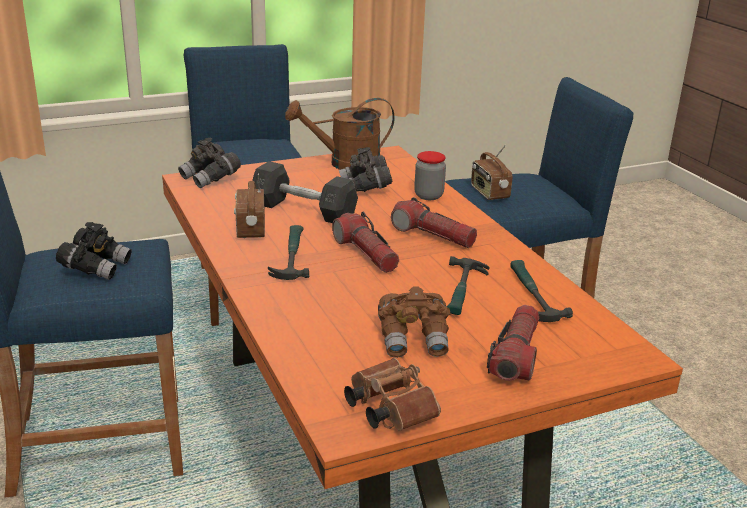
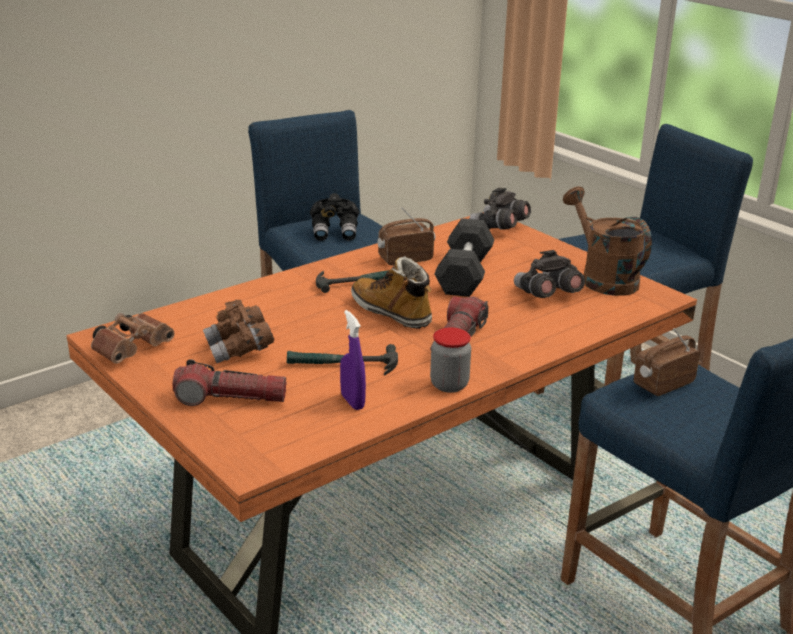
camera: 75 degrees right, 0 degrees up
flashlight [332,212,399,273] -> boot [351,256,432,329]
jar [414,151,446,200] -> jar moved to [430,327,471,393]
hammer [510,260,573,322] -> purple spray bottle [340,310,366,410]

